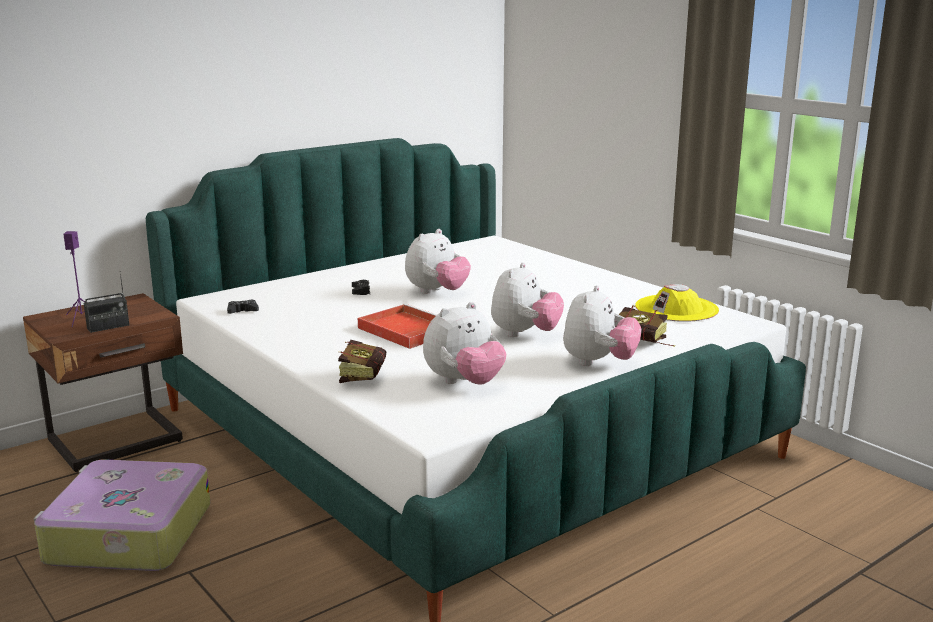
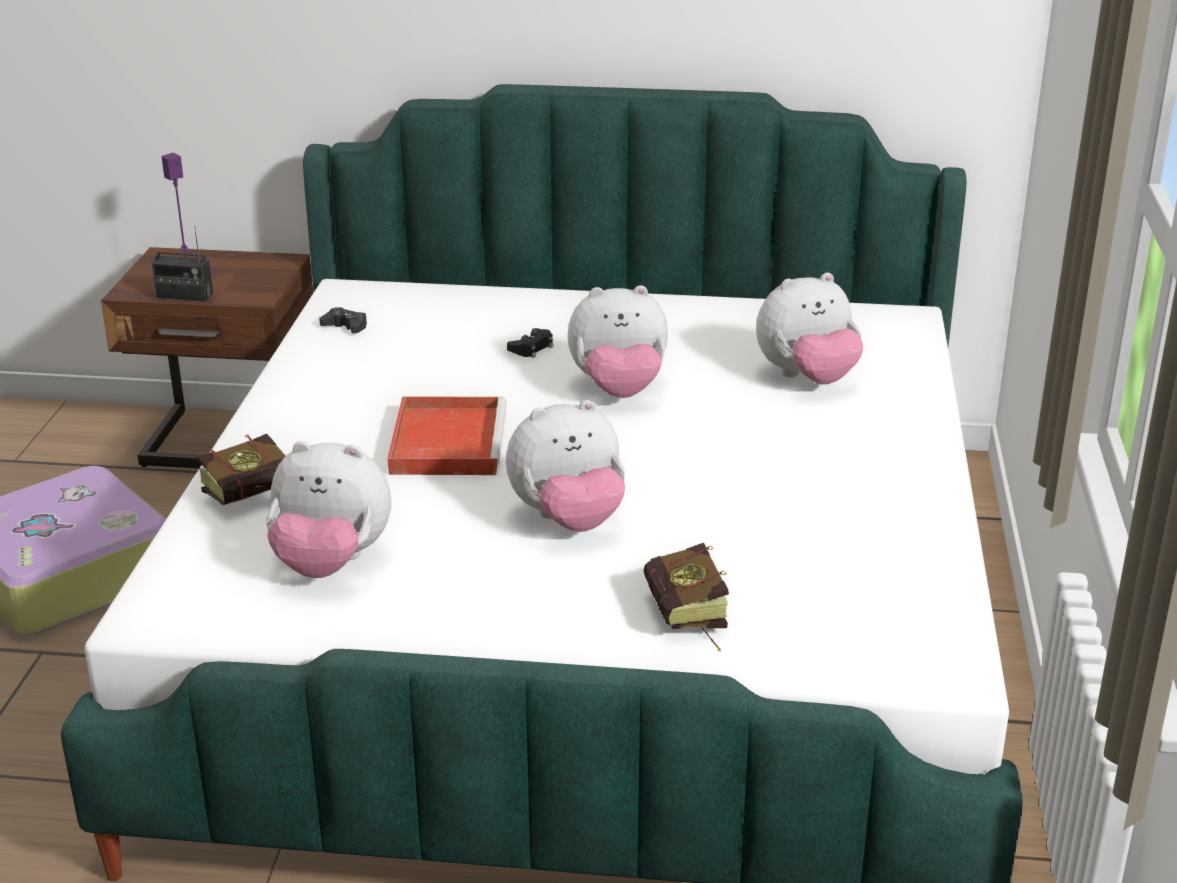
camera: 45 degrees right, 10 degrees up
plush toy [563,285,642,366] -> plush toy moved to [756,273,863,384]
yellow hat [635,284,719,322] -> none

